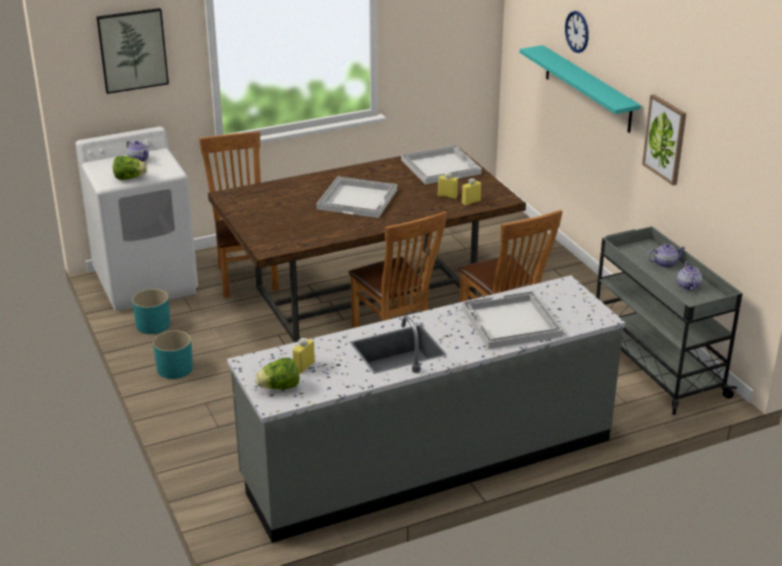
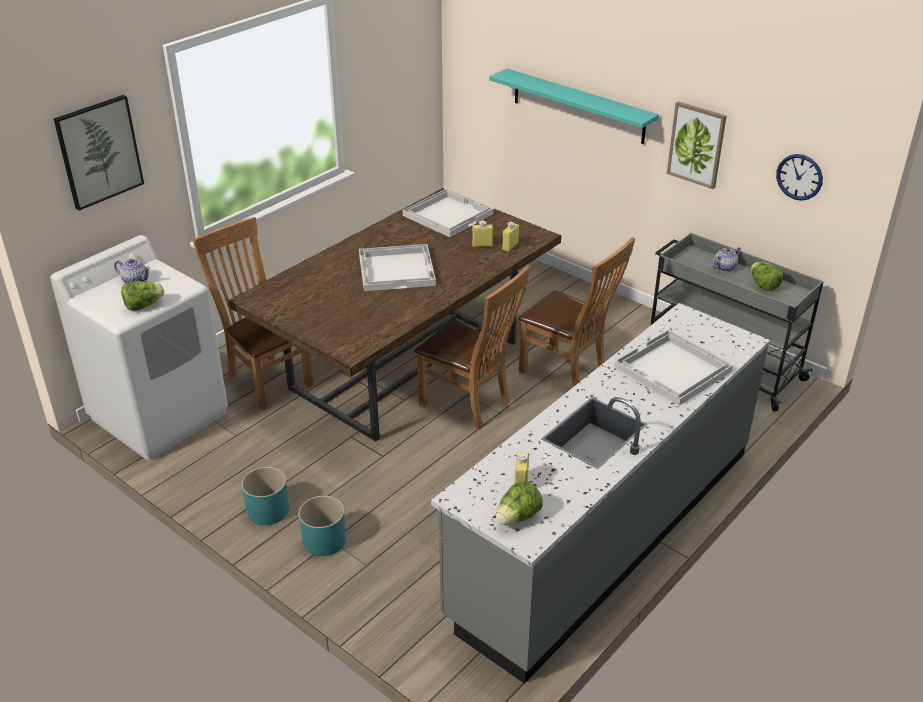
camera: 25 degrees left, 5 degrees up
turquoise planter [132,289,170,334] -> turquoise planter moved to [298,496,346,556]
wall clock [565,11,589,53] -> wall clock moved to [776,154,823,201]
teapot [677,261,702,291] -> lettuce [751,262,783,292]

